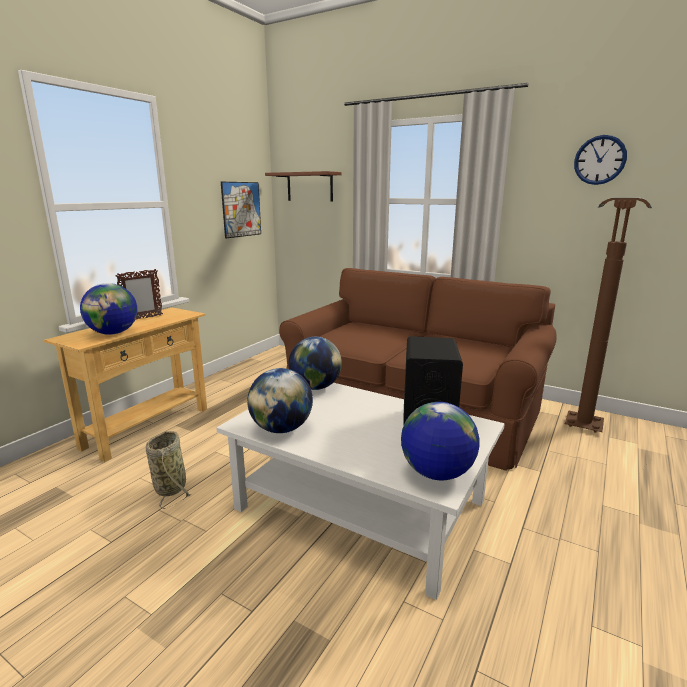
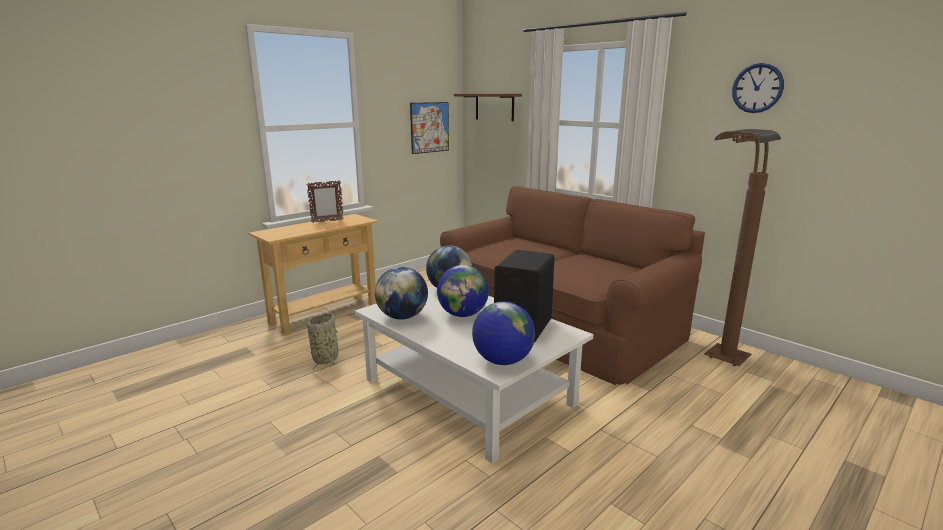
camera: 15 degrees right, 0 degrees up
globe [80,283,137,335] -> globe moved to [437,265,489,317]

